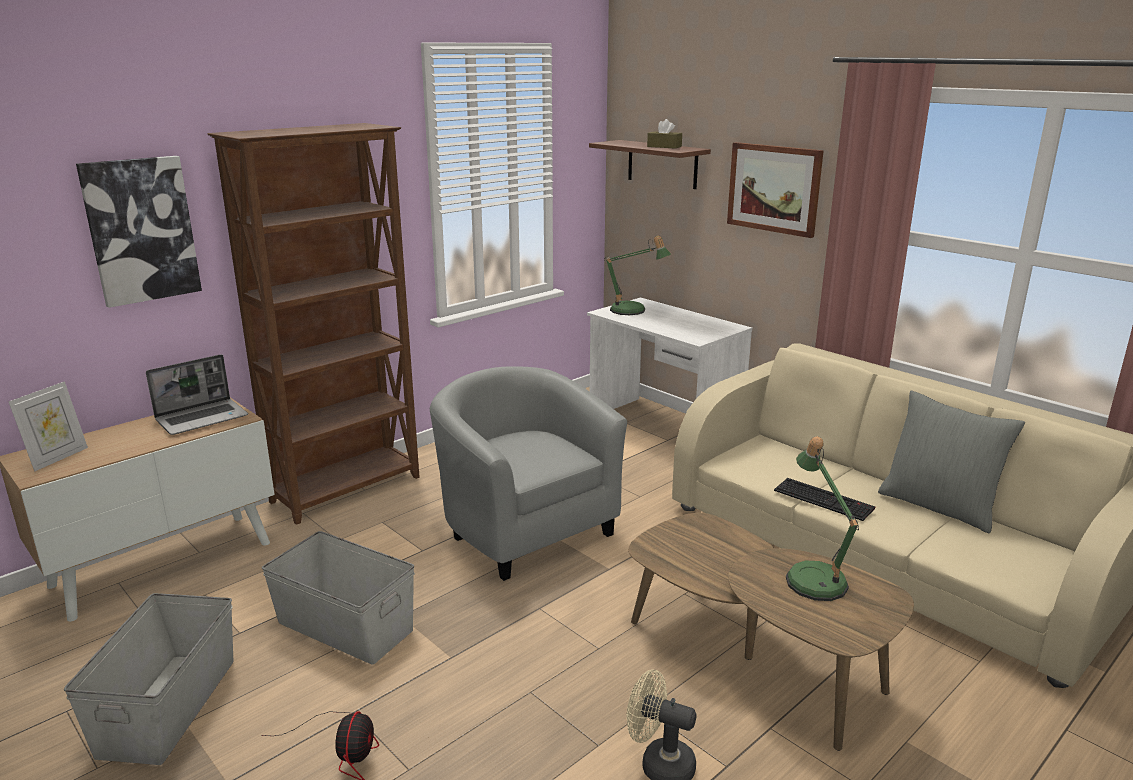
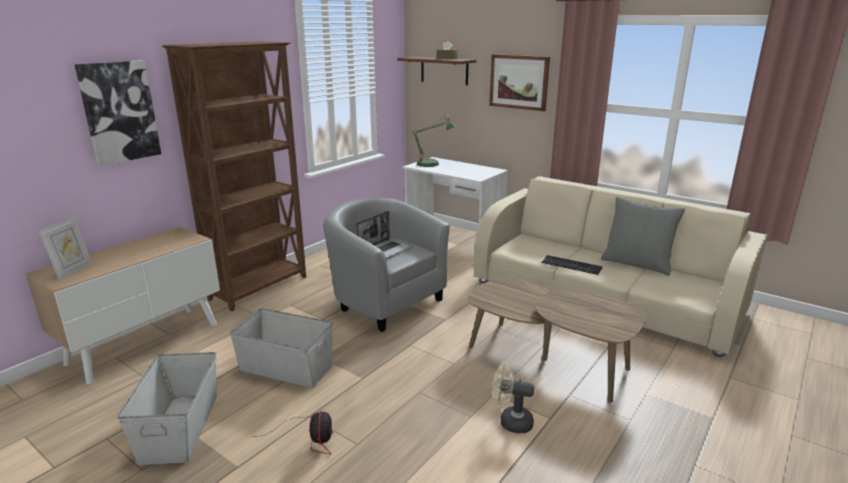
camera: 10 degrees left, 0 degrees up
laptop [146,354,248,435] -> laptop moved to [356,211,412,258]
table lamp [786,436,859,601] -> none

